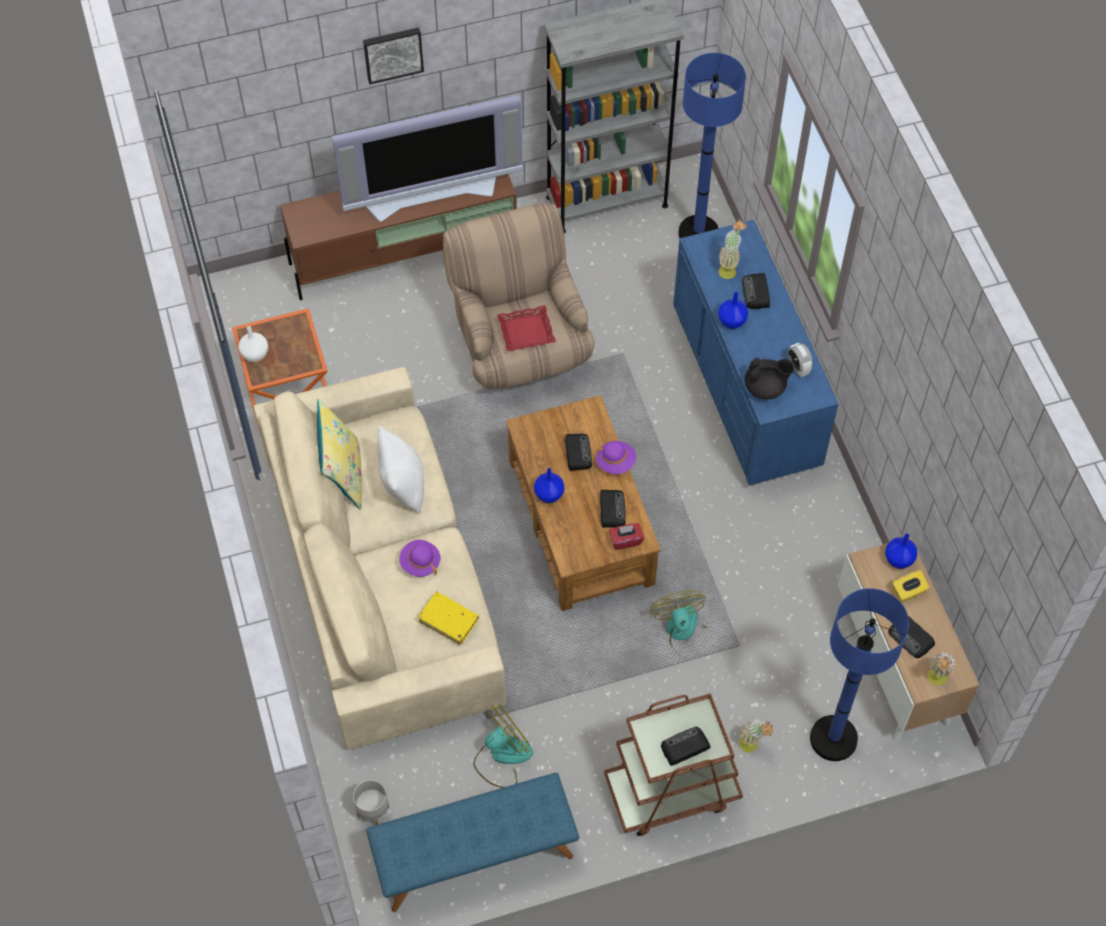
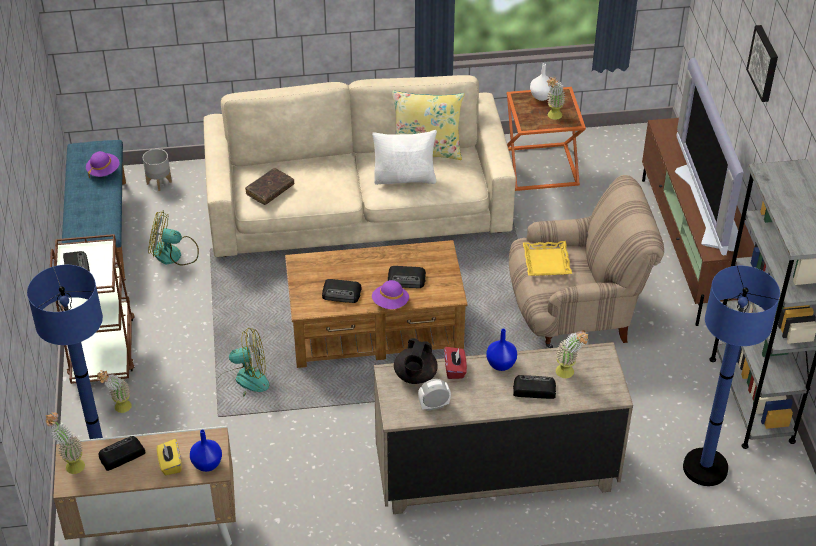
camera: 100 degrees right, 15 degrees down
purple hat [399,540,441,577] -> purple hat moved to [86,151,120,178]
yellow book [418,592,479,645] -> brown book [245,168,294,205]
fan [474,704,533,788] -> fan turned 120 degrees clockwise [148,210,199,265]
red tray [497,305,556,352] -> yellow tray [523,241,572,276]
blue vase [534,468,564,503] -> none
red tissue box [609,523,644,550] -> red tissue box moved to [444,347,467,379]
blue dresser [673,220,839,486] -> beige dresser [374,342,633,514]
none -> potted plant [547,76,566,120]

